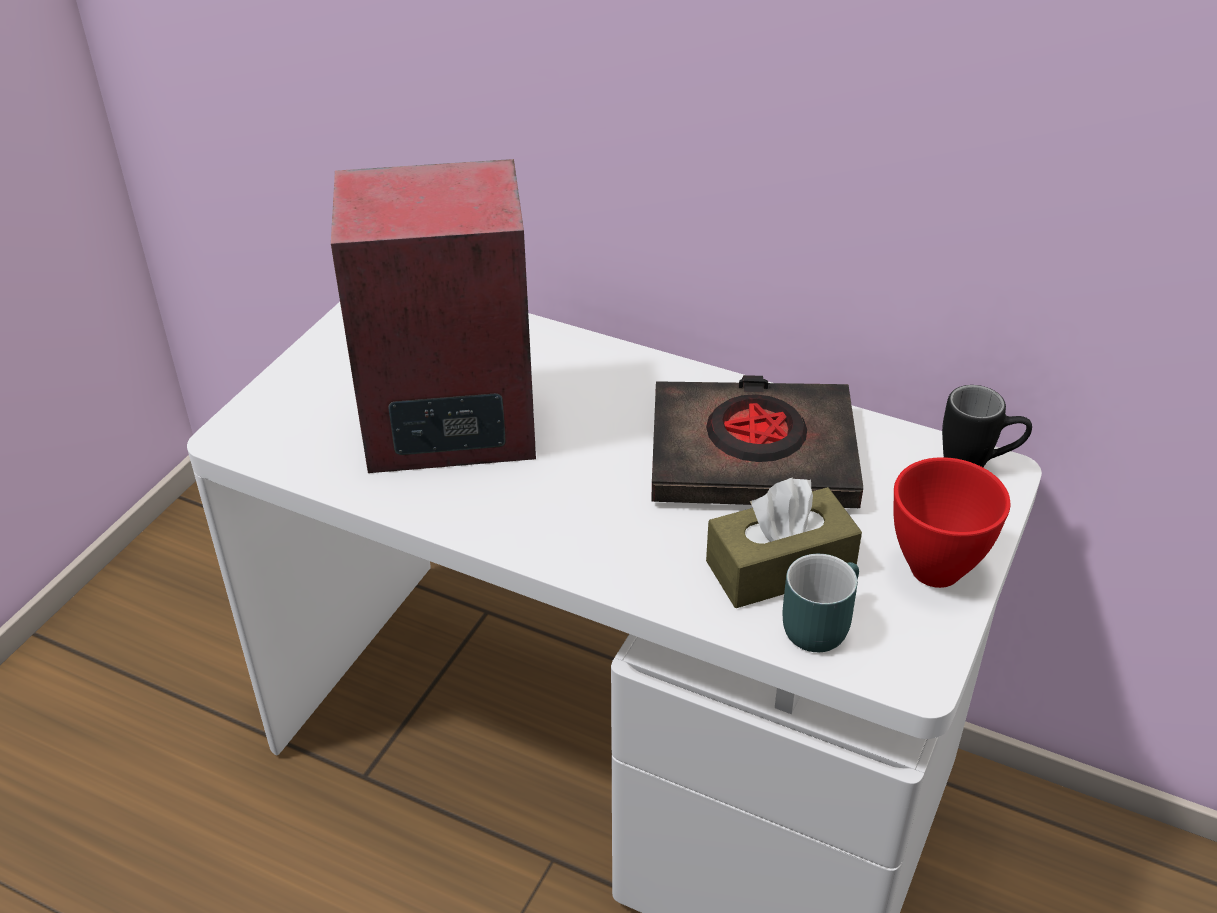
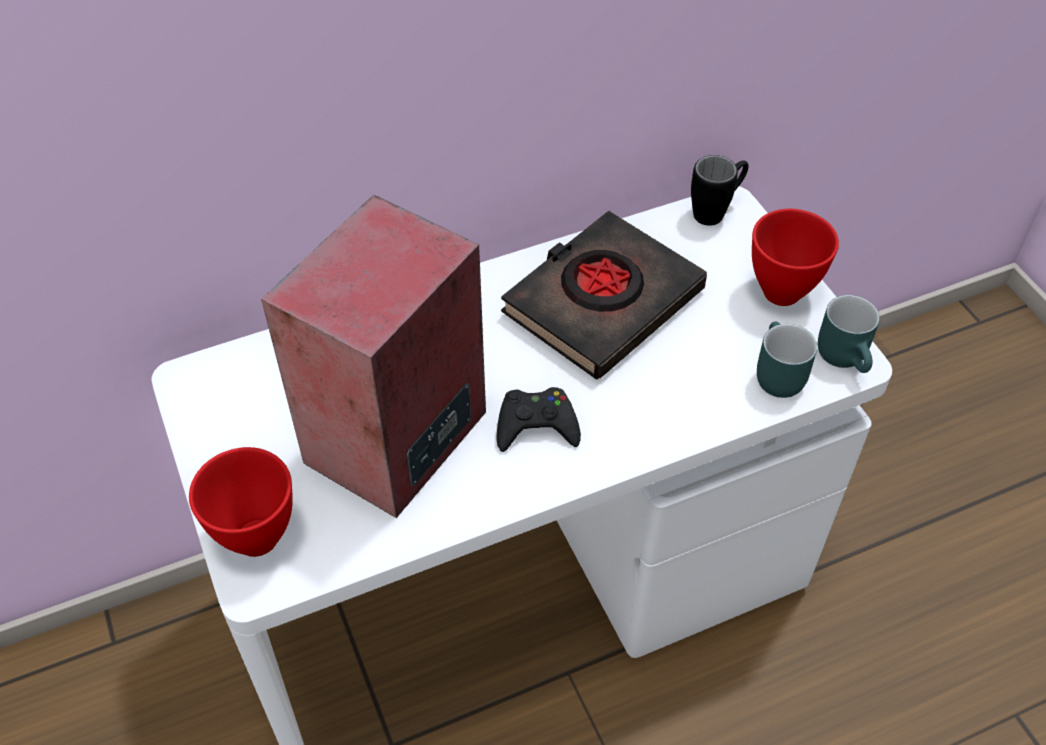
camera: 50 degrees left, 10 degrees up
brown tissue box [706,478,862,608] -> none
none -> red bowl [189,447,293,557]
none -> black game controller [496,387,581,452]
none -> turquoise mug [818,295,880,373]

